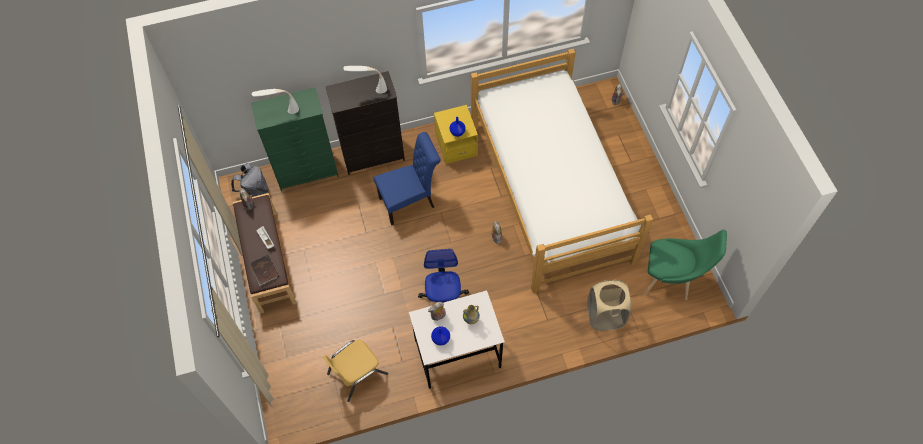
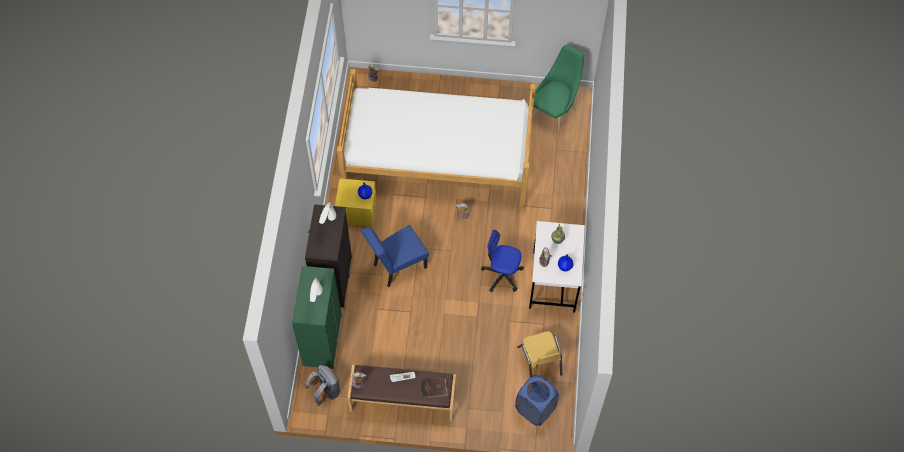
camera: 70 degrees left, 0 degrees up
blue chair [373,132,441,225] -> blue chair turned 120 degrees counterclockwise [361,225,429,287]
beige laundry basket [587,279,631,331] -> none
none -> blue laundry basket [515,375,559,426]

